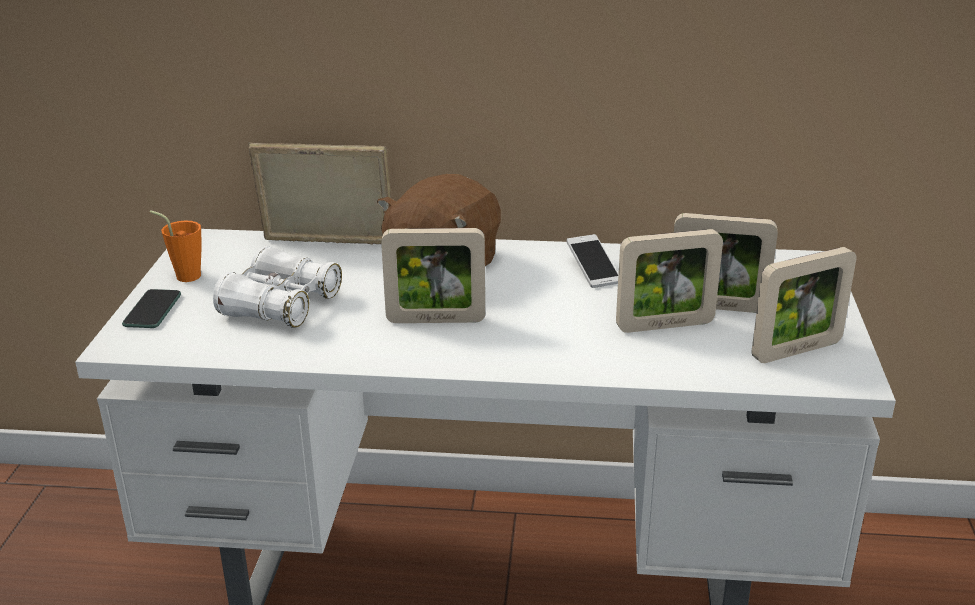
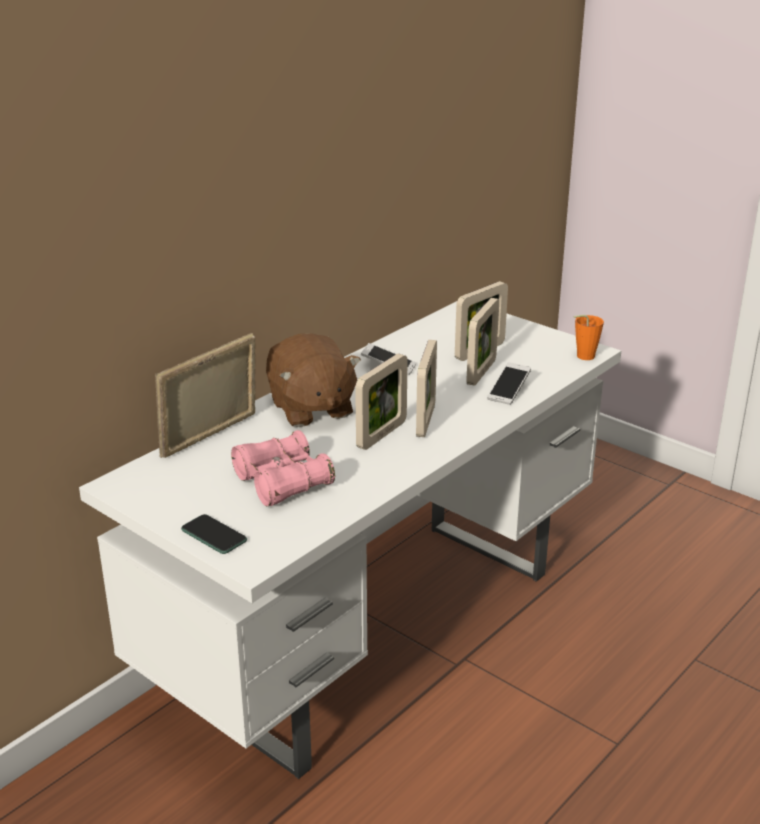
camera: 55 degrees left, 0 degrees up
orange cup [149,210,201,282] -> orange cup moved to [574,315,604,360]
white binoculars [213,246,342,328] -> pink binoculars [231,430,335,506]
picture frame [752,247,856,363] -> picture frame moved to [416,340,437,437]
none -> phone [487,362,531,405]

